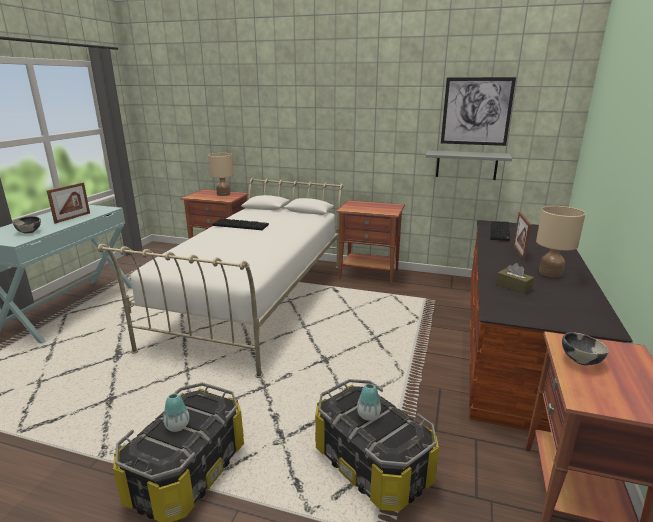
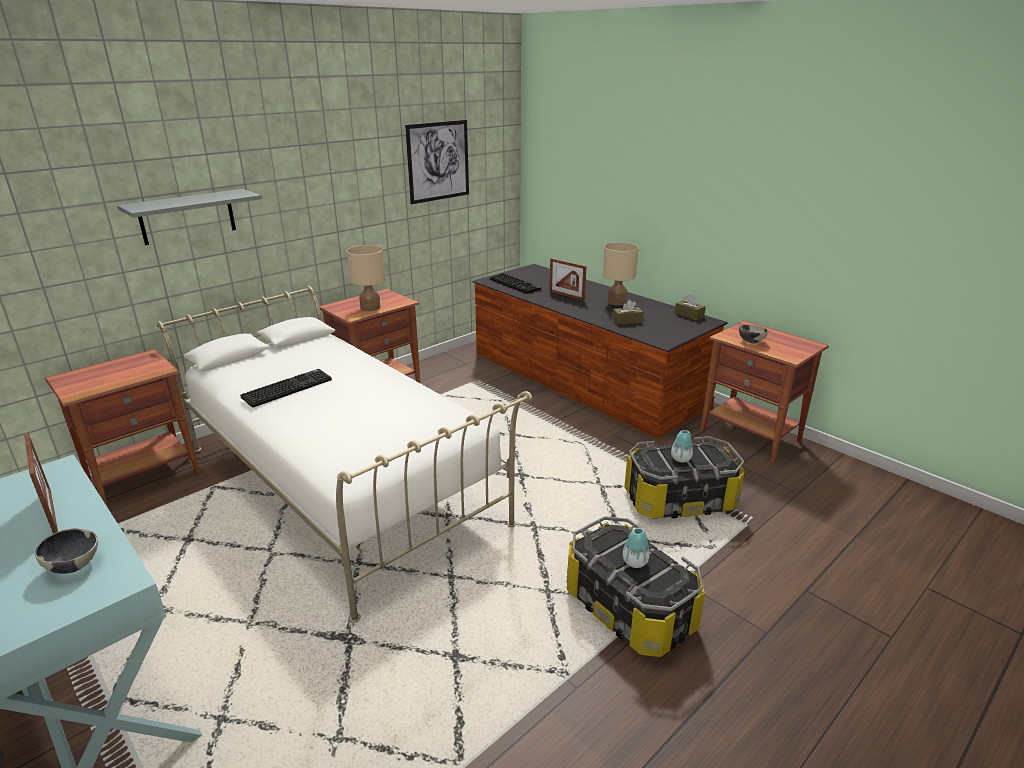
camera: 60 degrees left, 5 degrees up
beige table lamp [208,153,234,196] -> beige table lamp moved to [346,245,385,311]
grey shelf [425,150,512,180] -> grey shelf moved to [117,189,262,245]
none -> brown tissue box [675,294,706,320]

